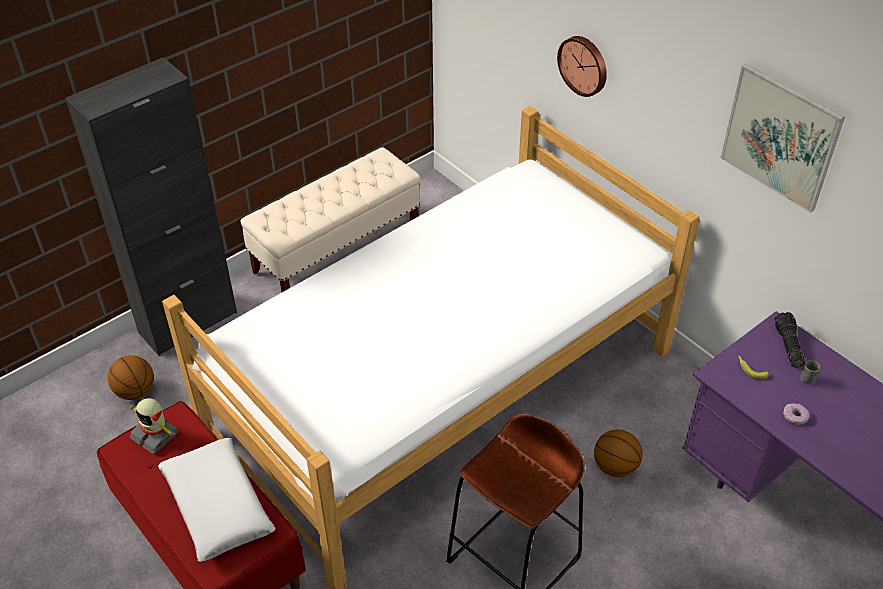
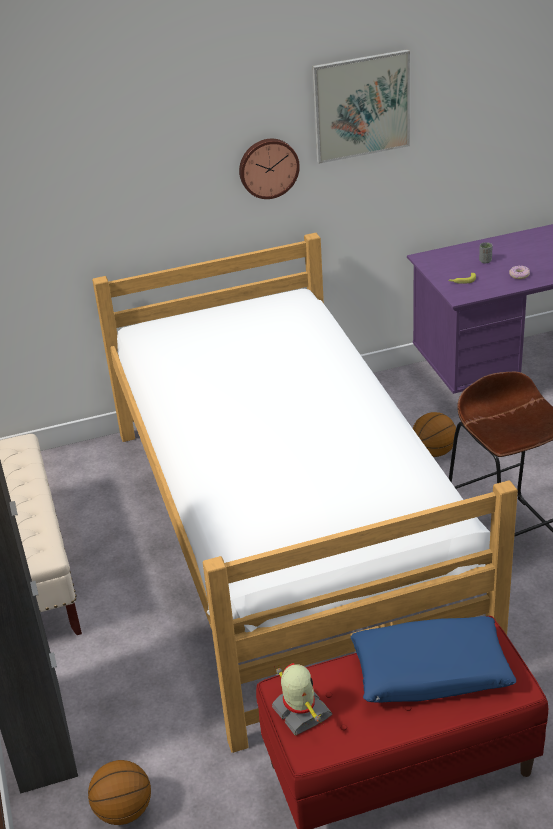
camera: 65 degrees left, 10 degrees down
toy robot [130,398,179,454] -> toy robot turned 90 degrees counterclockwise [272,663,333,736]
white pillow [158,438,275,562] -> blue pillow [351,616,516,703]
wall clock [557,36,607,97] -> wall clock moved to [239,139,300,199]
flashlight [775,312,805,367] -> none

